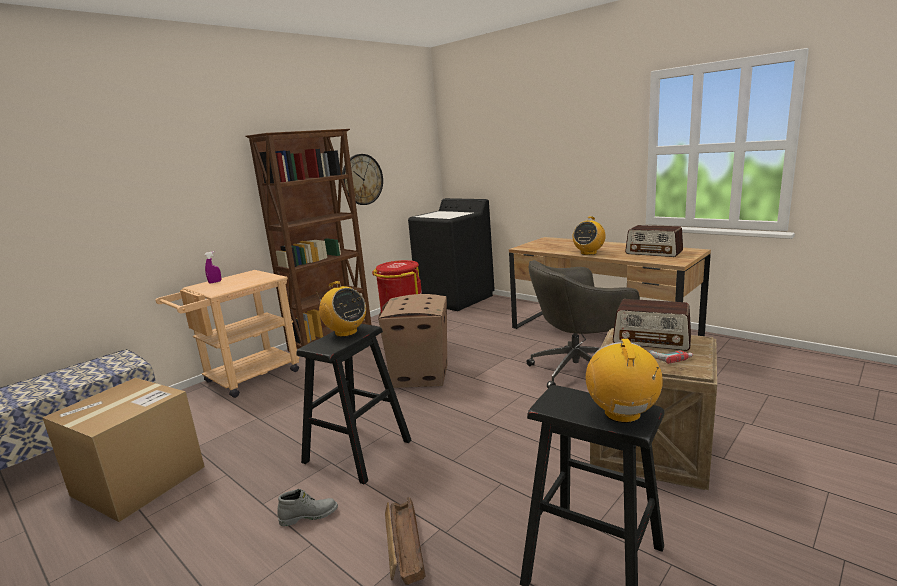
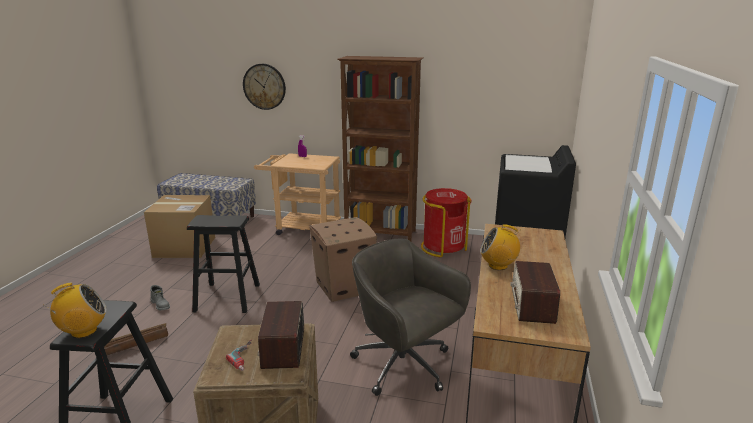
camera: 60 degrees right, 5 degrees up
radio [316,281,366,337] -> none
wall clock [342,154,383,205] -> wall clock moved to [243,64,286,110]

